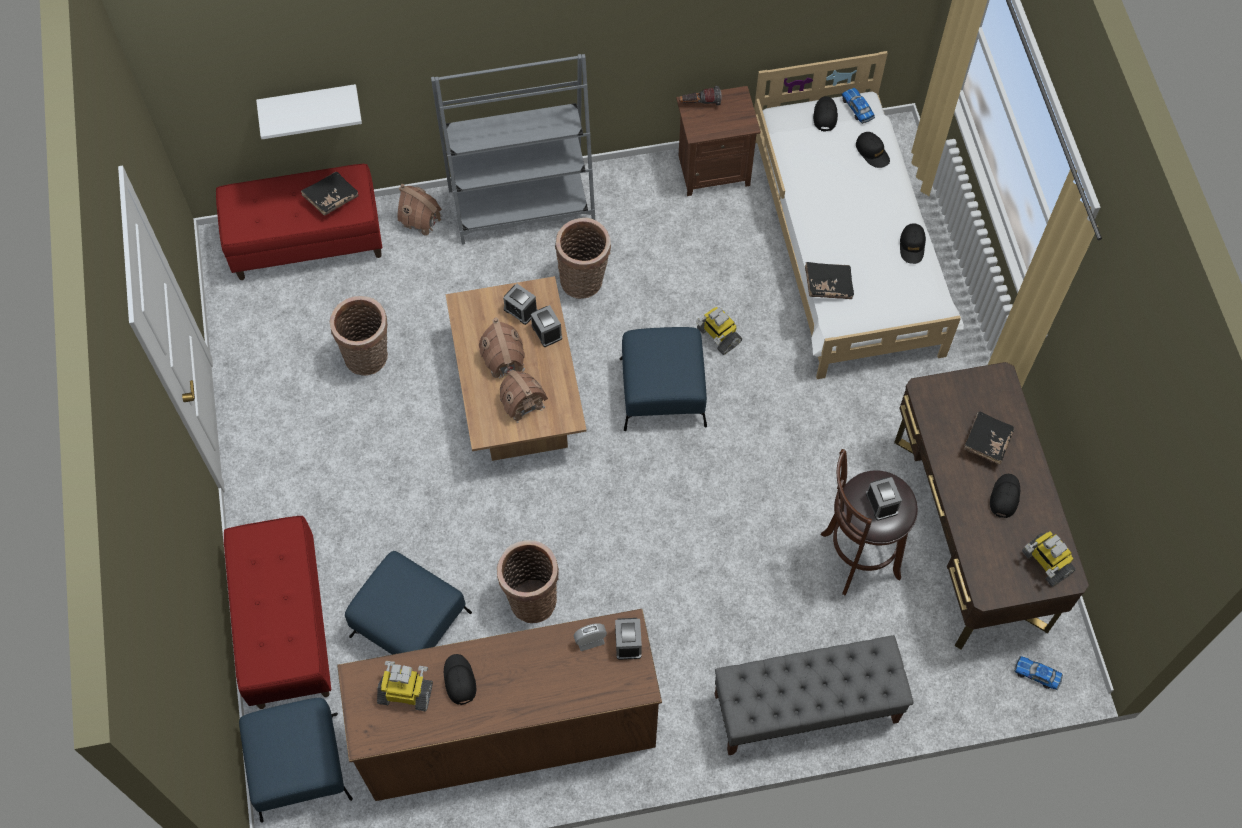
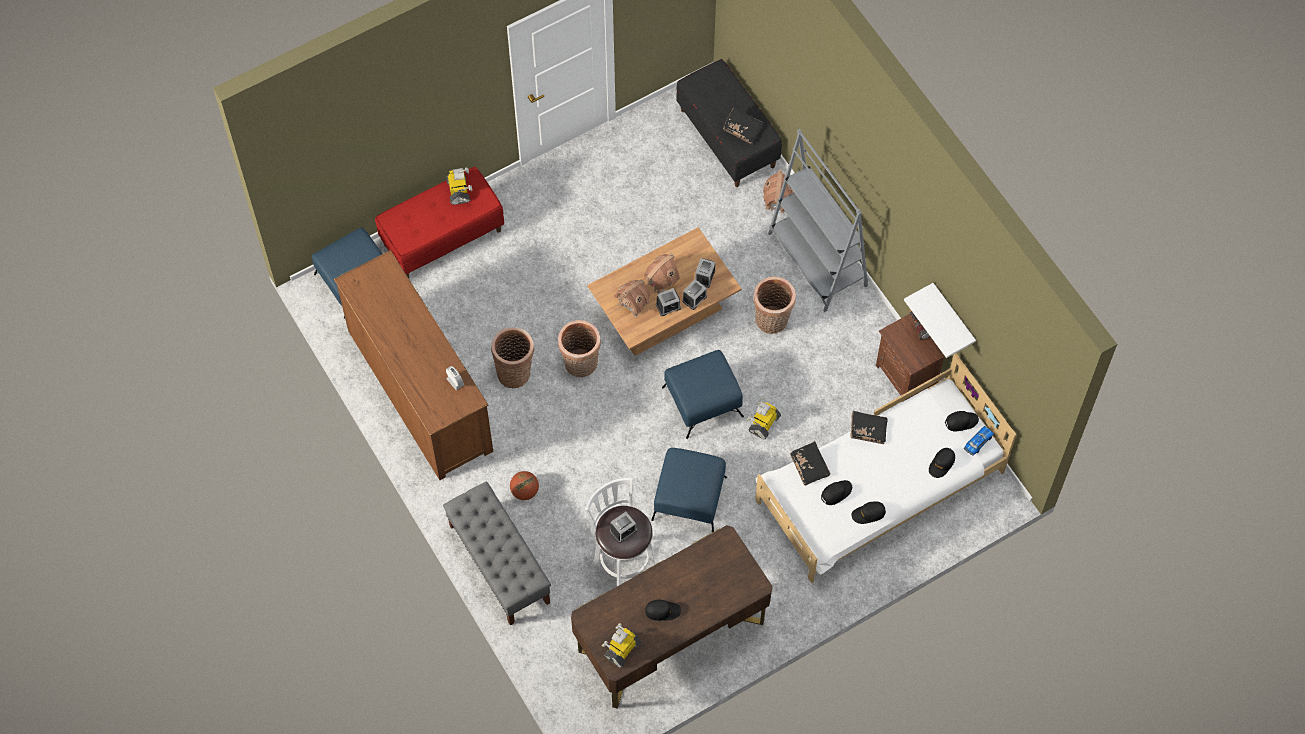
camera: 70 degrees right, 0 degrees up
red bench [216,164,382,280] -> black bench [677,59,782,187]
white shelf [256,84,362,139] -> white shelf moved to [904,283,976,358]
basket [330,296,388,376] -> basket moved to [558,320,601,377]
blue ottoman [345,551,472,655] -> blue ottoman moved to [651,448,727,532]
toy robot [377,661,433,712] -> toy robot moved to [446,167,472,205]
black cap [444,654,476,705] -> black cap moved to [821,480,852,505]
alarm clock [615,618,642,660] -> alarm clock moved to [656,288,681,316]
brown stool [820,449,918,596] -> white stool [585,478,655,586]
black book [964,411,1014,465] -> black book moved to [850,411,888,444]
toy car [1014,656,1063,690] -> none
none -> basketball [510,471,539,500]

